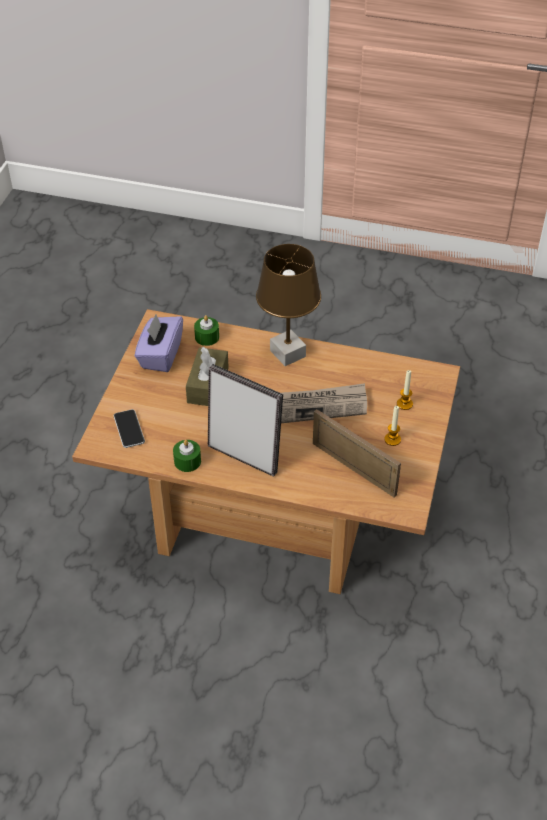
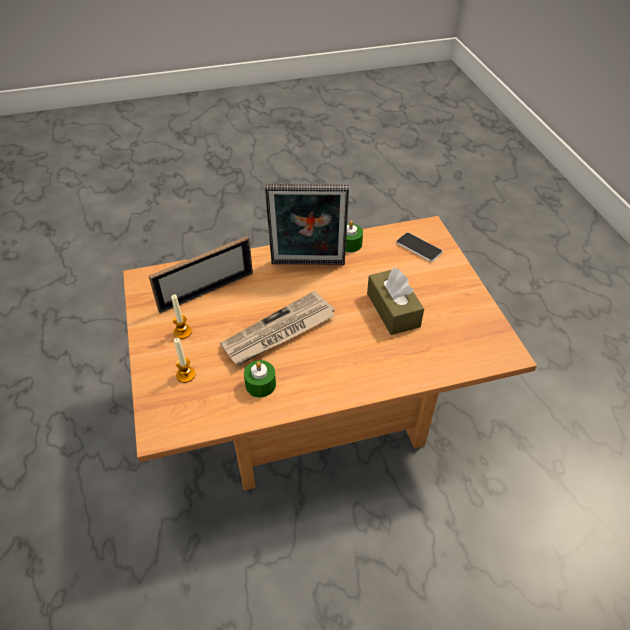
camera: 150 degrees right, 0 degrees up
purple tissue box [135,314,183,372] -> none
green candle [194,315,219,346] -> green candle moved to [244,360,276,397]
brown table lamp [256,244,321,366] -> none
picture frame [313,409,401,498] -> picture frame turned 45 degrees counterclockwise [149,236,253,314]

